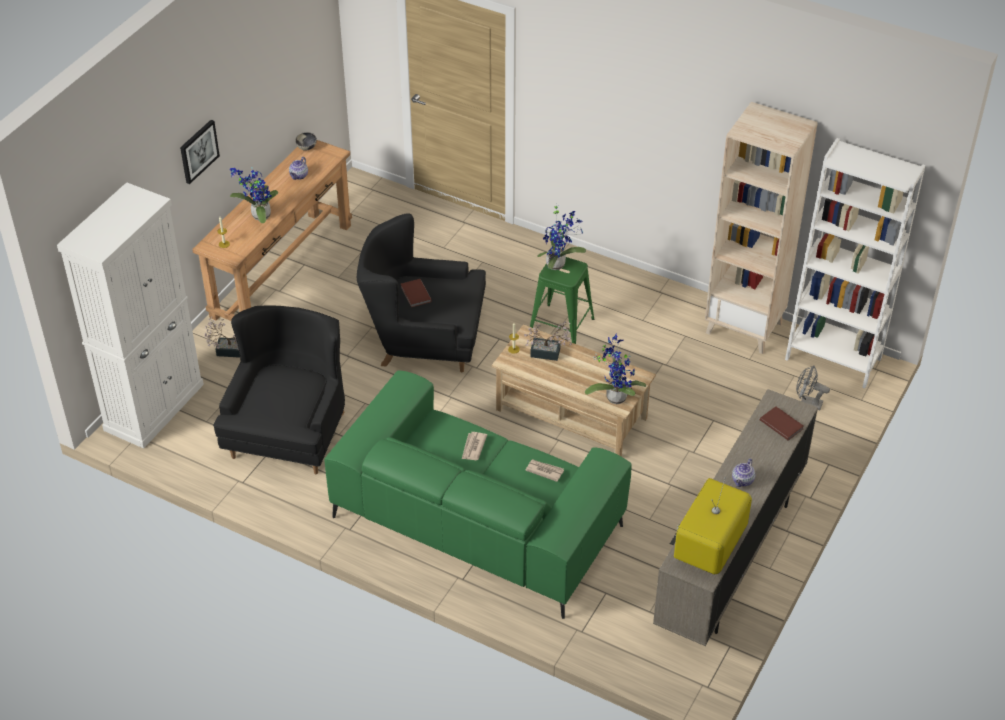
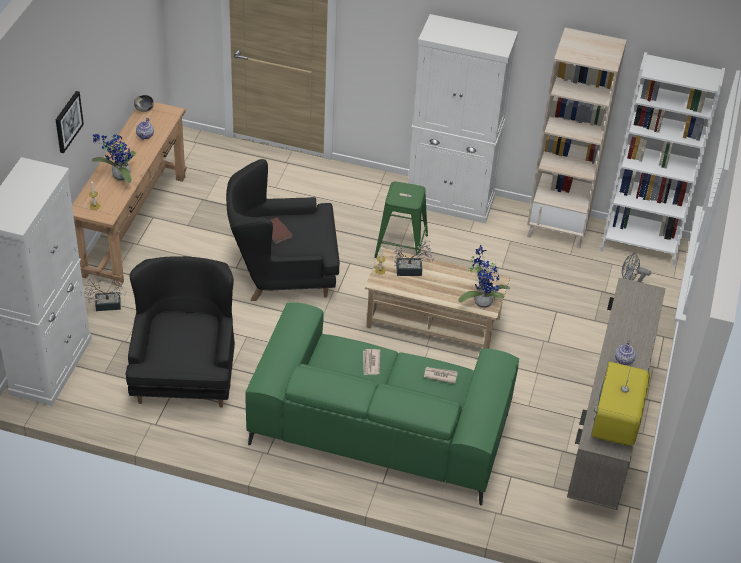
camera: 15 degrees left, 0 degrees up
potted plant [537,203,586,270] -> none
brown book [760,406,804,440] -> none
none -> white cabinet [407,14,518,223]

